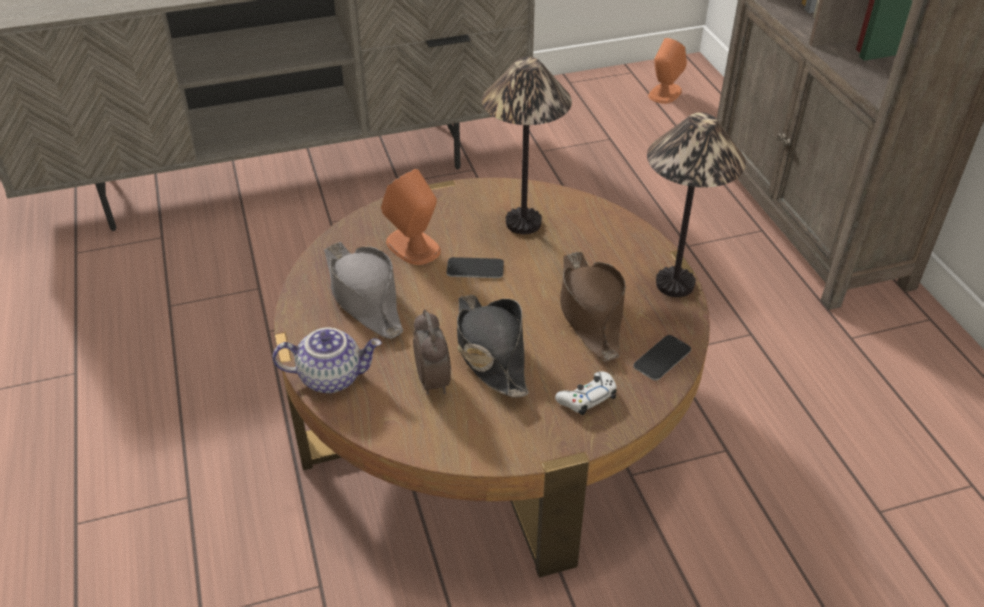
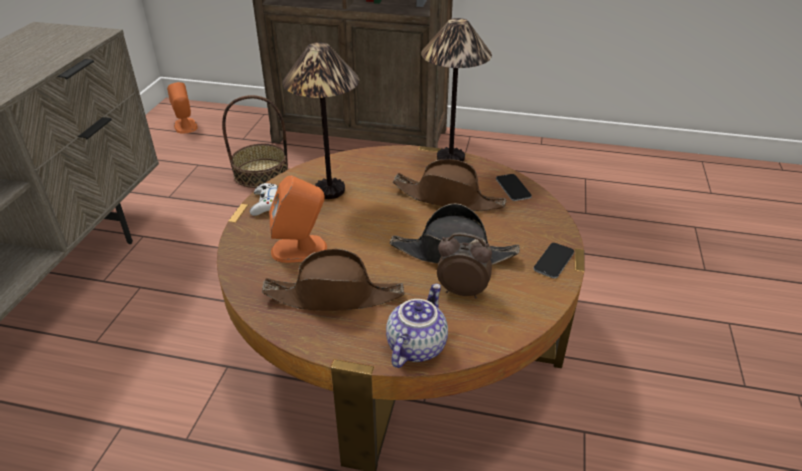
camera: 60 degrees left, 5 degrees down
grey hat [324,242,403,339] -> brown hat [262,249,404,311]
phone [447,257,504,278] -> phone moved to [533,243,574,278]
white game controller [555,371,617,415] -> white game controller moved to [250,183,278,216]
none -> basket [222,95,288,188]

